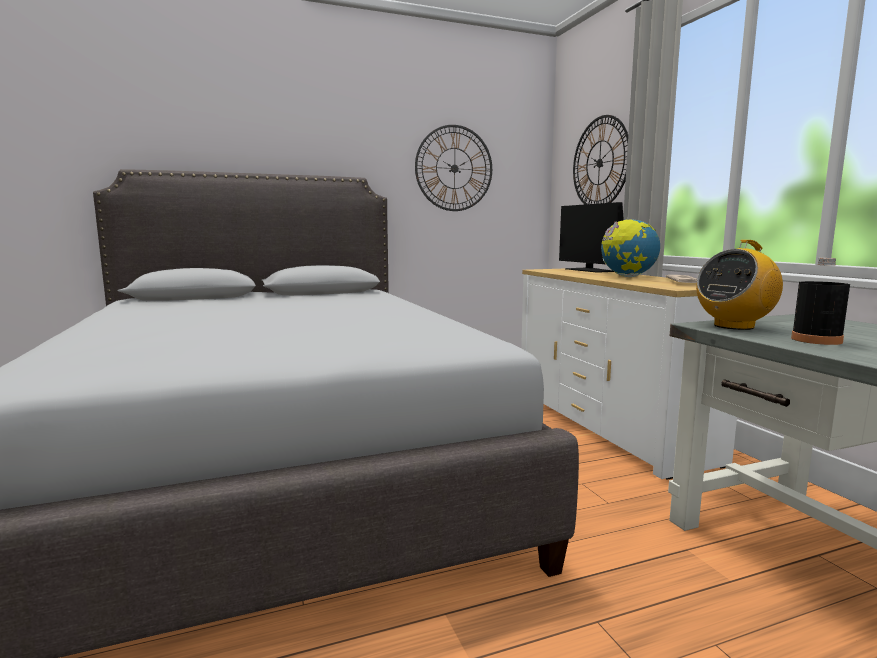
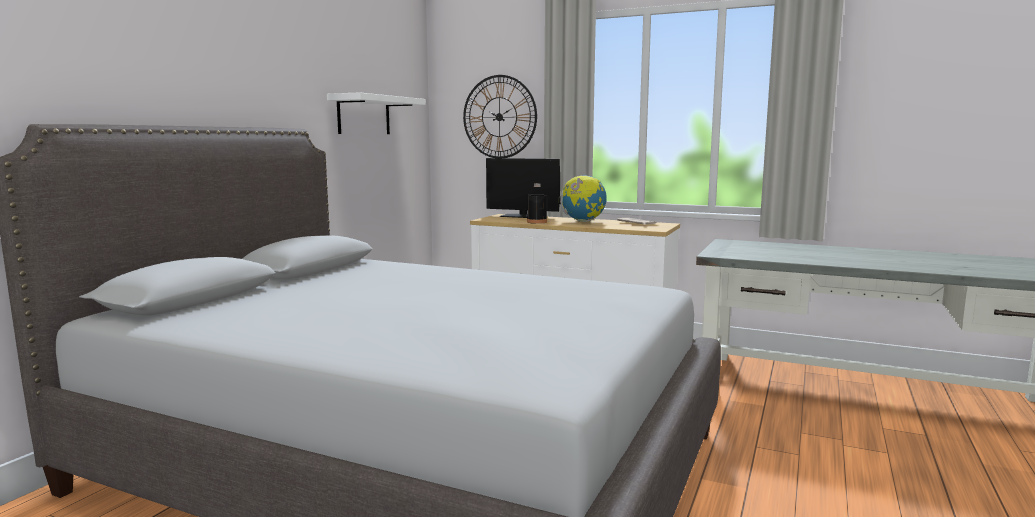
camera: 45 degrees left, 0 degrees up
wall clock [415,125,492,211] -> white shelf [327,92,425,134]
radio [696,240,783,330] -> none
black bottle [791,258,850,345] -> black bottle moved to [527,183,547,224]

